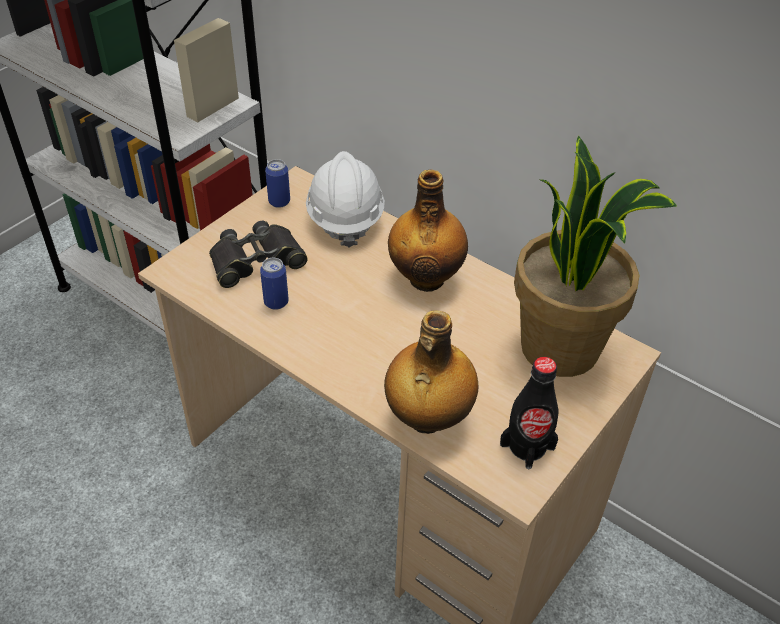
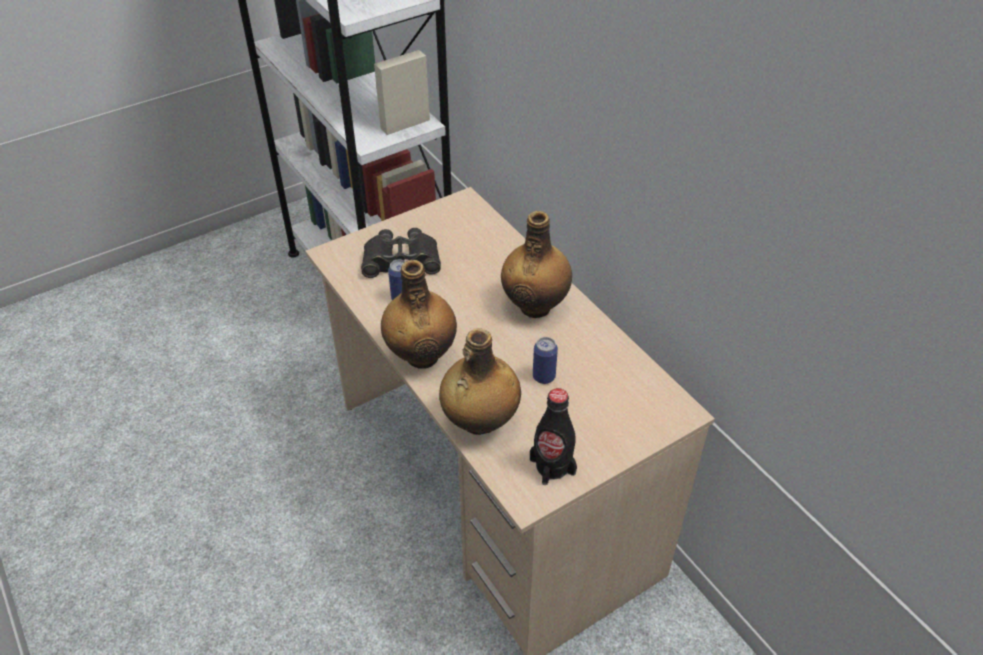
camera: 20 degrees right, 0 degrees up
can [265,159,290,208] -> can moved to [533,337,558,384]
white hard hat [306,151,385,247] -> none
potted plant [514,136,677,377] -> none
none -> bottle [381,260,457,368]

